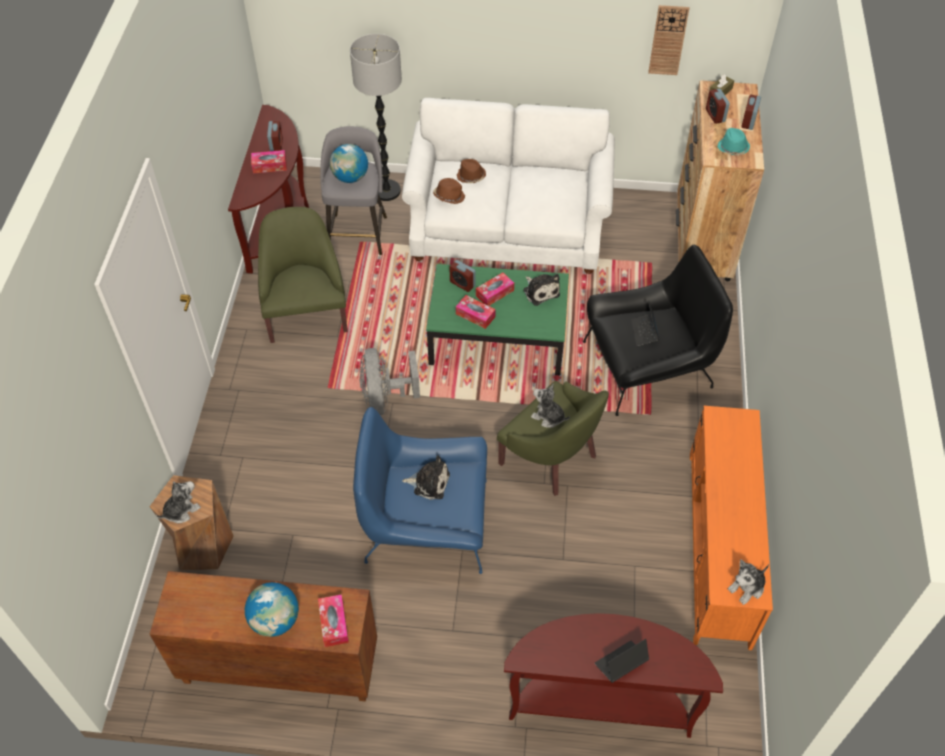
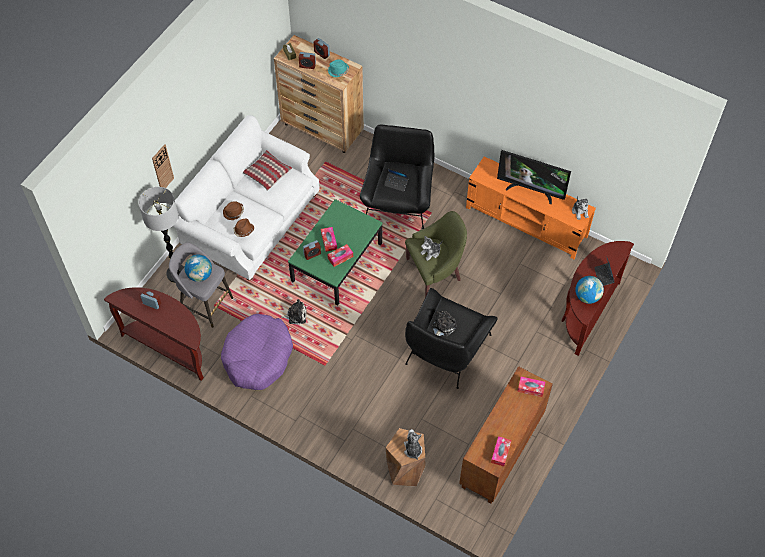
camera: 65 degrees left, 5 degrees up
globe [245,582,299,637] -> globe moved to [575,276,604,304]
tissue box [251,150,287,173] -> tissue box moved to [491,436,511,467]
green armchair [258,207,348,343] -> purple dog bed [221,314,293,390]
blue armchair [353,407,487,574] -> black armchair [405,288,497,389]
grey fan [359,348,420,415] -> none
plush toy [523,274,560,306] -> plush toy moved to [281,299,306,324]
wall clock [648,5,689,75] -> wall clock moved to [152,144,174,188]
none -> pillow [243,150,292,191]
none -> television [497,150,571,204]

